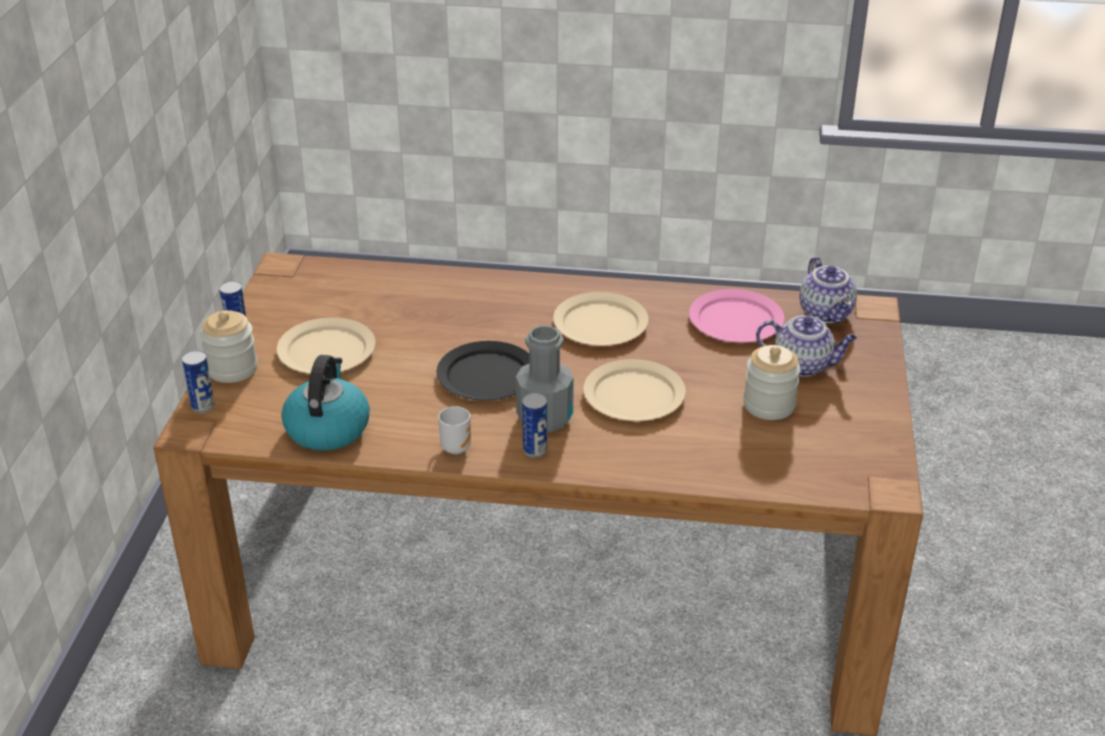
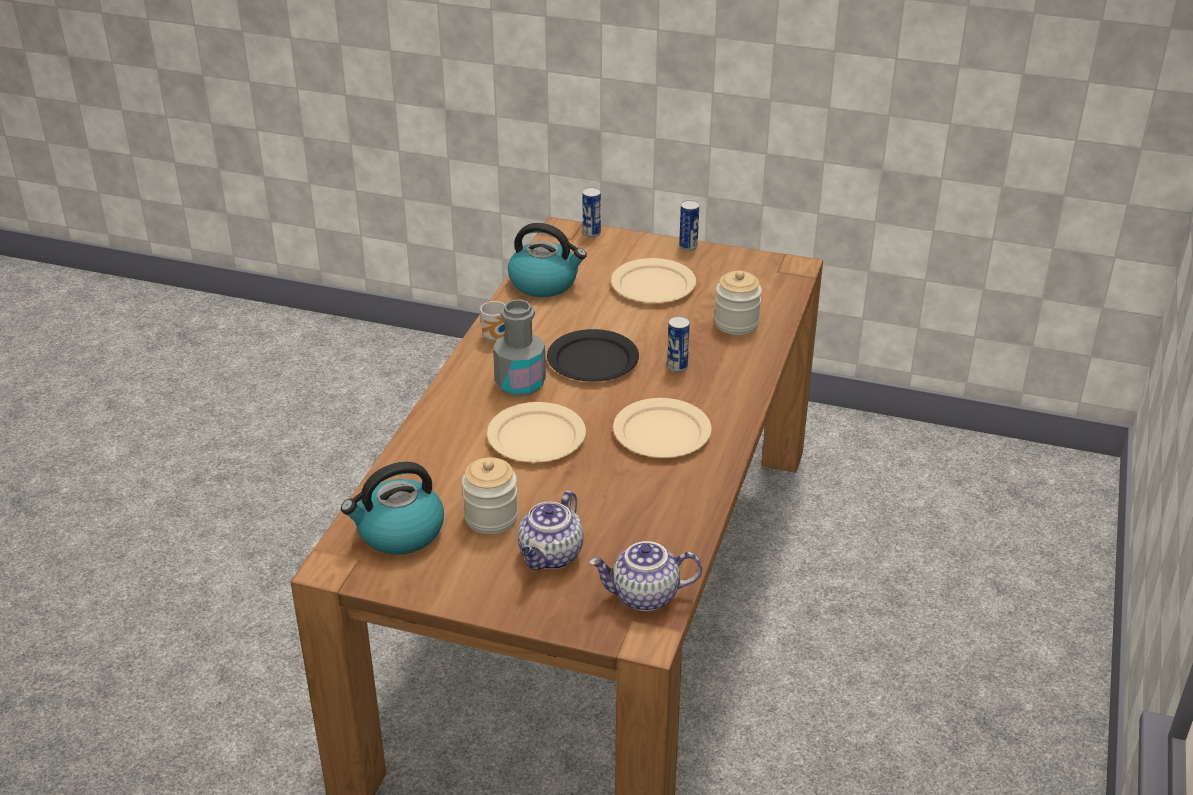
camera: 100 degrees right, 0 degrees up
jar [200,310,258,383] -> jar moved to [714,271,762,335]
can [522,393,547,458] -> can moved to [667,316,690,373]
pink plate [689,289,785,342] -> none
none -> kettle [341,462,444,555]

